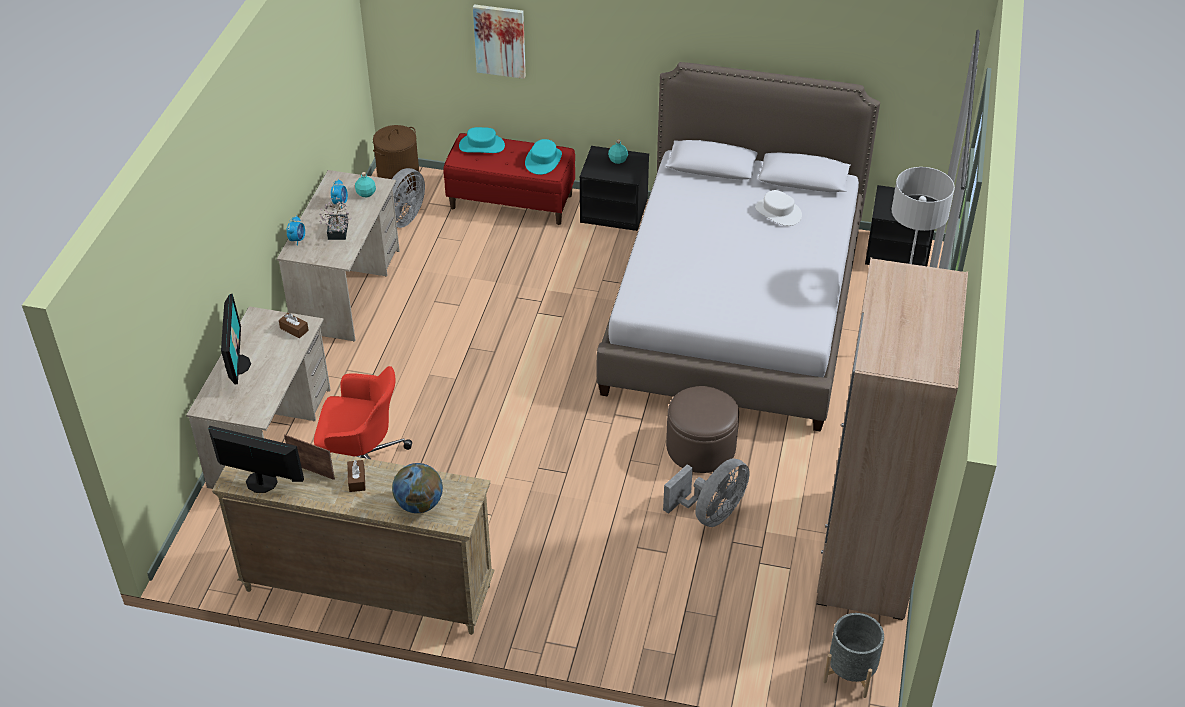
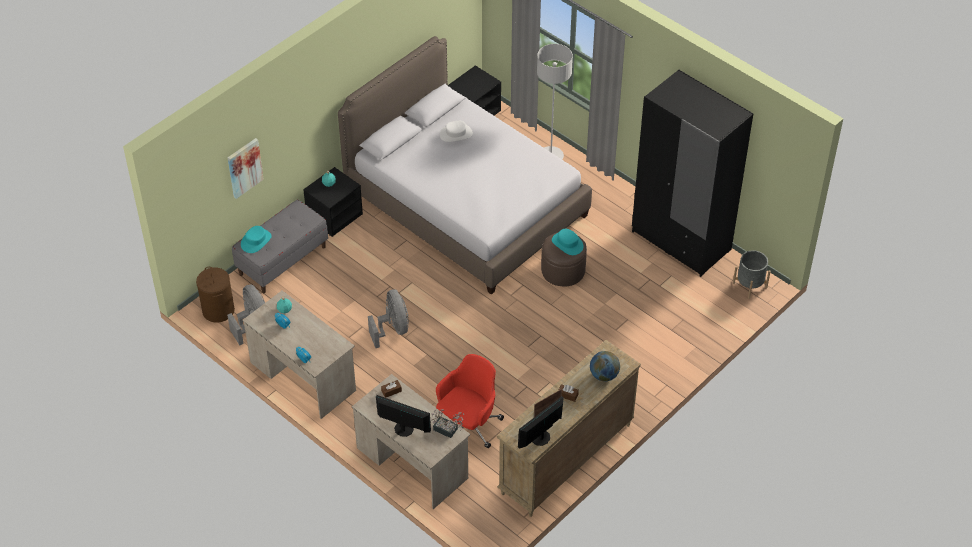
camera: 60 degrees left, 5 degrees up
potted plant [319,197,351,240] -> potted plant moved to [430,409,464,438]
red bench [443,133,575,225] -> grey bench [232,200,328,293]
turquoise hat [525,139,562,175] -> turquoise hat moved to [552,229,584,255]
grey fan [663,458,750,527] -> grey fan moved to [368,289,409,348]
beige wardrobe [817,257,968,620] -> black wardrobe [632,69,754,277]

